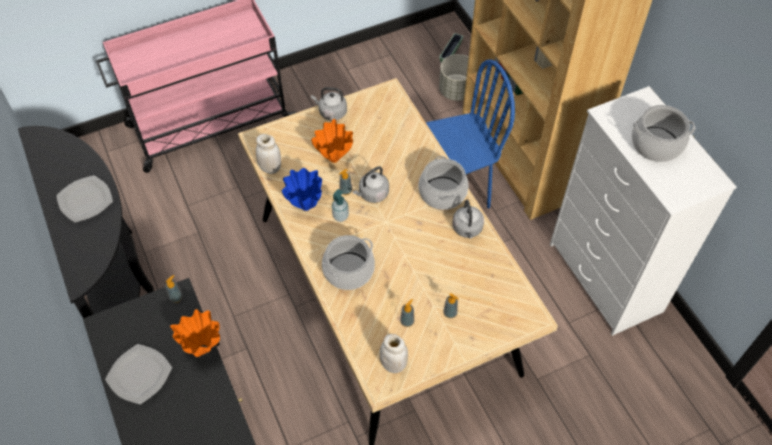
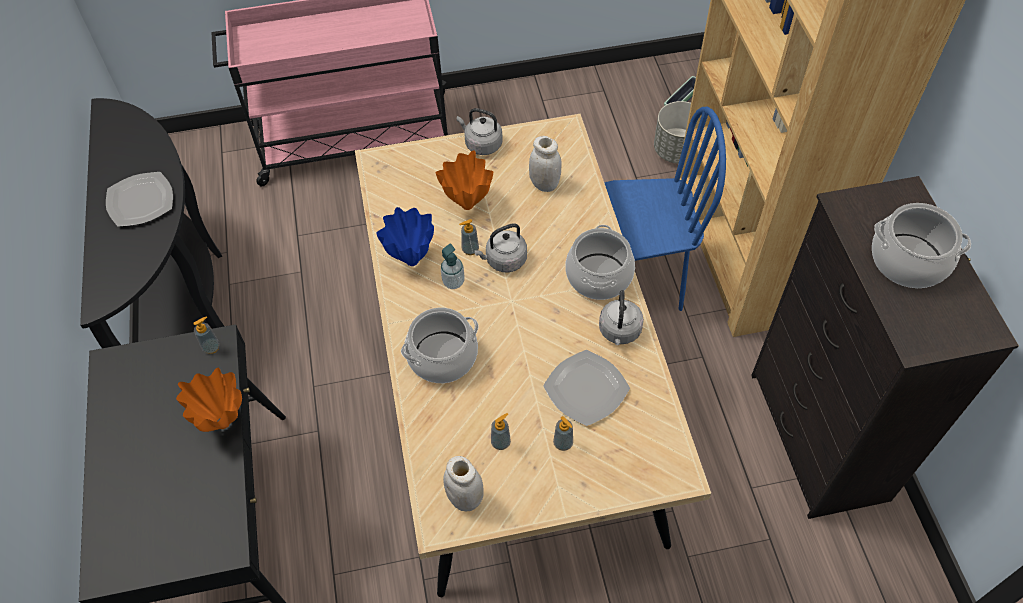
camera: 15 degrees right, 0 degrees up
plate [105,344,172,404] -> plate moved to [543,350,630,426]
white jar [256,134,281,174] -> white jar moved to [529,136,562,192]
white dresser [550,86,737,336] -> black dresser [751,176,1019,519]

